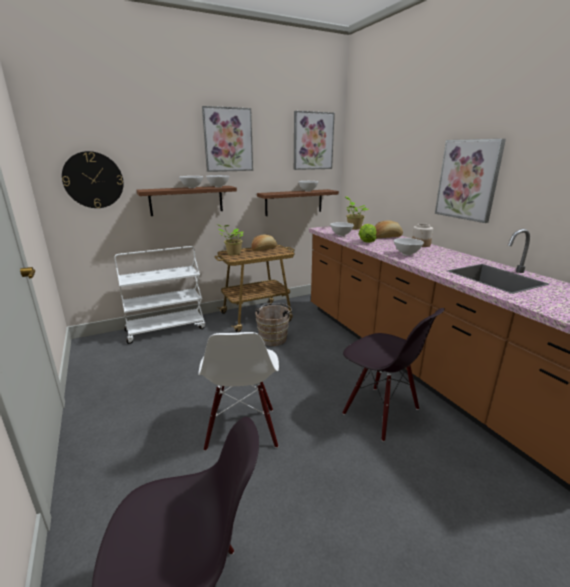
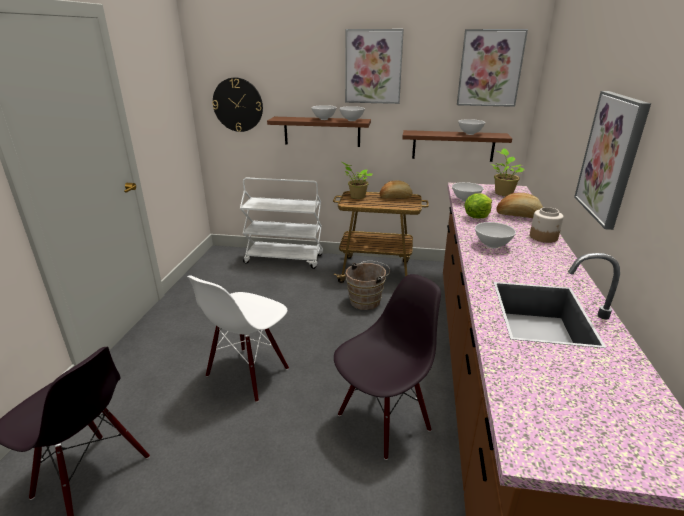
camera: 35 degrees right, 5 degrees up
black chair [342,308,445,442] -> black chair turned 120 degrees counterclockwise [334,274,441,460]

